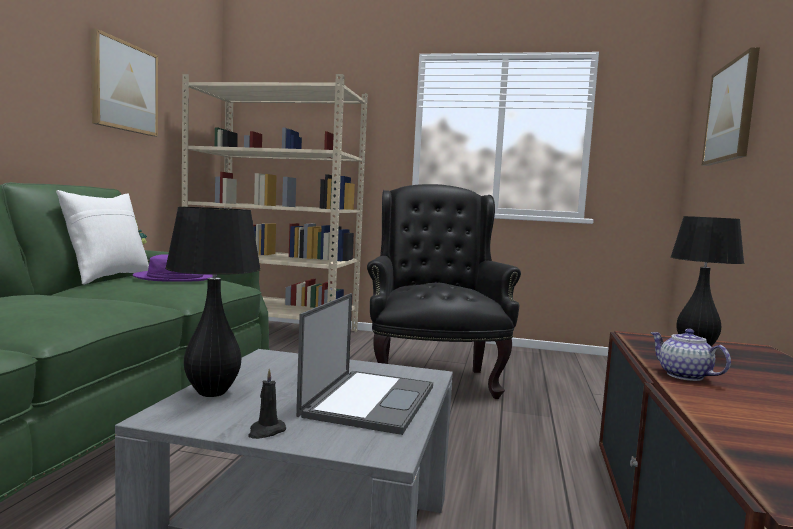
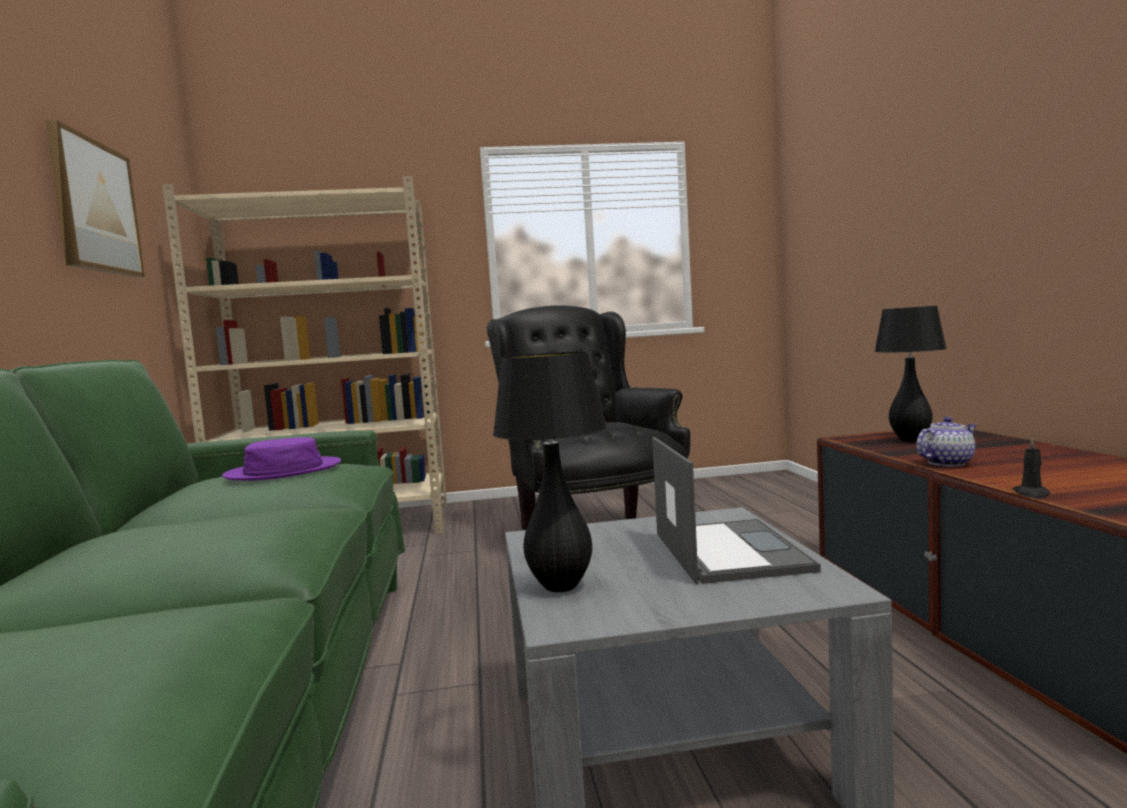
camera: 20 degrees left, 0 degrees up
white pillow [56,190,149,285] -> none
black candle [248,369,286,439] -> black candle moved to [1012,437,1050,498]
teapot [650,329,731,381] -> teapot turned 120 degrees clockwise [916,417,977,467]
picture [702,47,760,166] -> none

